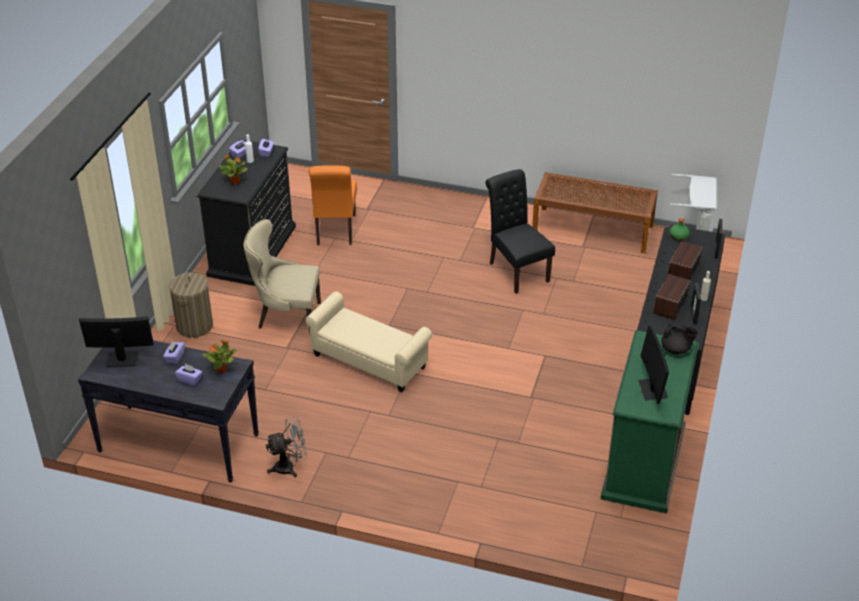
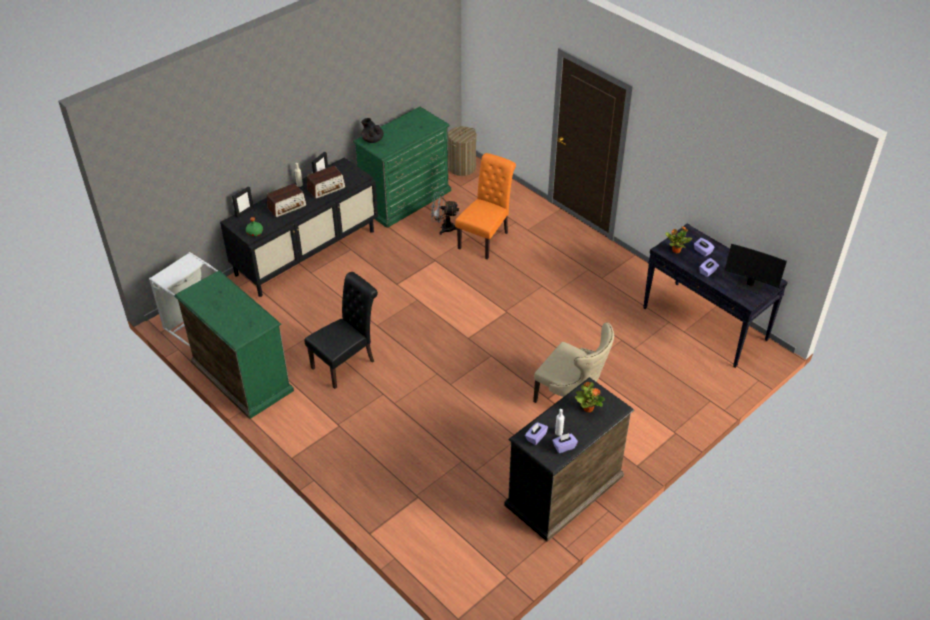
camera: 150 degrees left, 5 degrees up
laundry basket [169,271,213,338] -> laundry basket moved to [448,126,476,176]
grey fan [266,417,307,477] -> grey fan moved to [430,192,459,235]
beige ottoman [305,291,432,393] -> none
orange chair [309,165,357,245] -> orange chair moved to [455,153,516,260]
black chair [485,169,555,294] -> black chair turned 135 degrees counterclockwise [304,272,378,389]
brown bench [532,172,658,253] -> green dresser [174,271,294,419]
monitor [638,325,669,404] -> none

